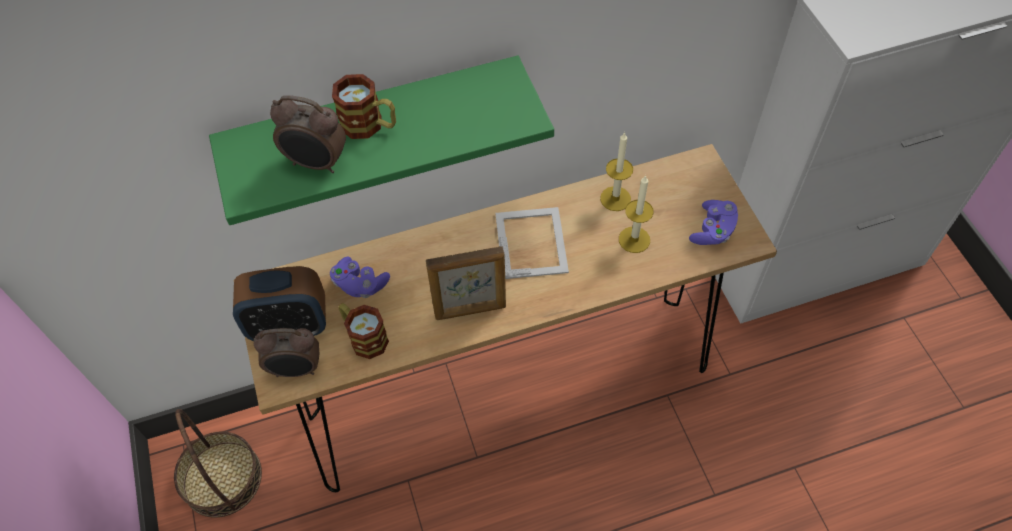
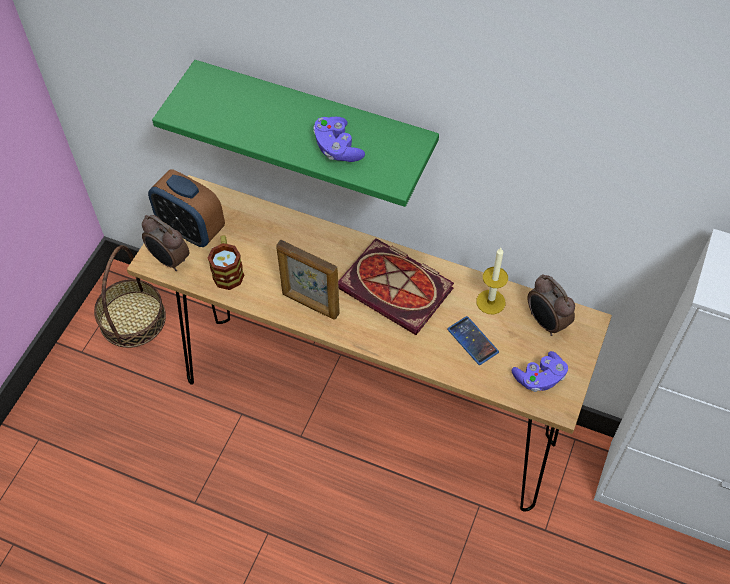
camera: 40 degrees right, 0 degrees up
alarm clock [270,95,346,173] -> alarm clock moved to [528,274,575,336]
purple game controller [330,257,390,298] -> purple game controller moved to [313,117,365,162]
mug [332,74,396,139] -> none
picture frame [495,207,569,279] -> book [338,238,454,335]
candle [619,175,654,253] -> phone [447,316,499,365]

